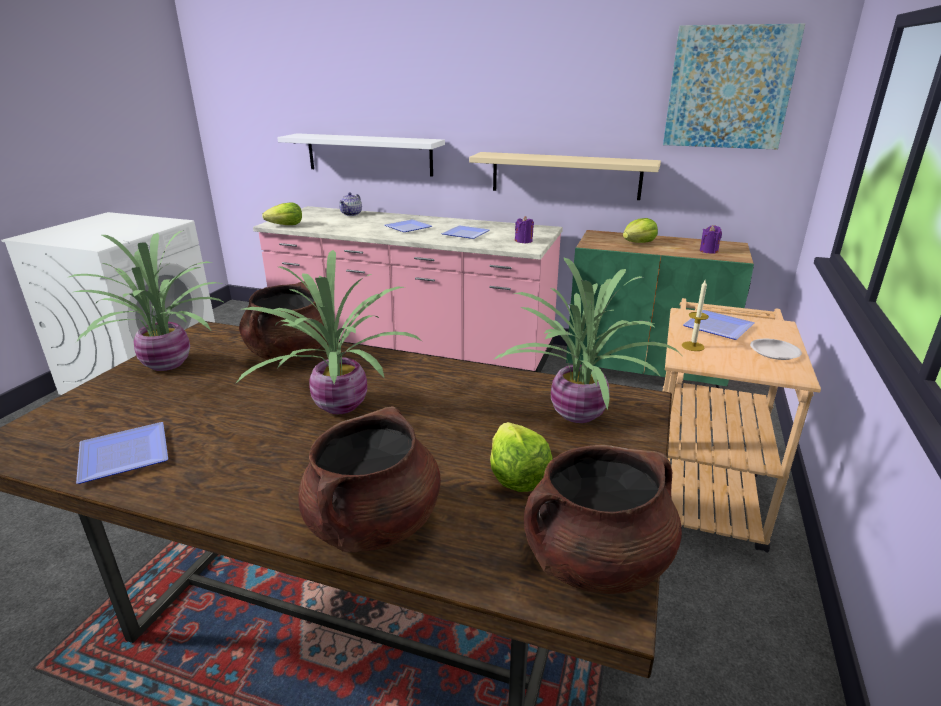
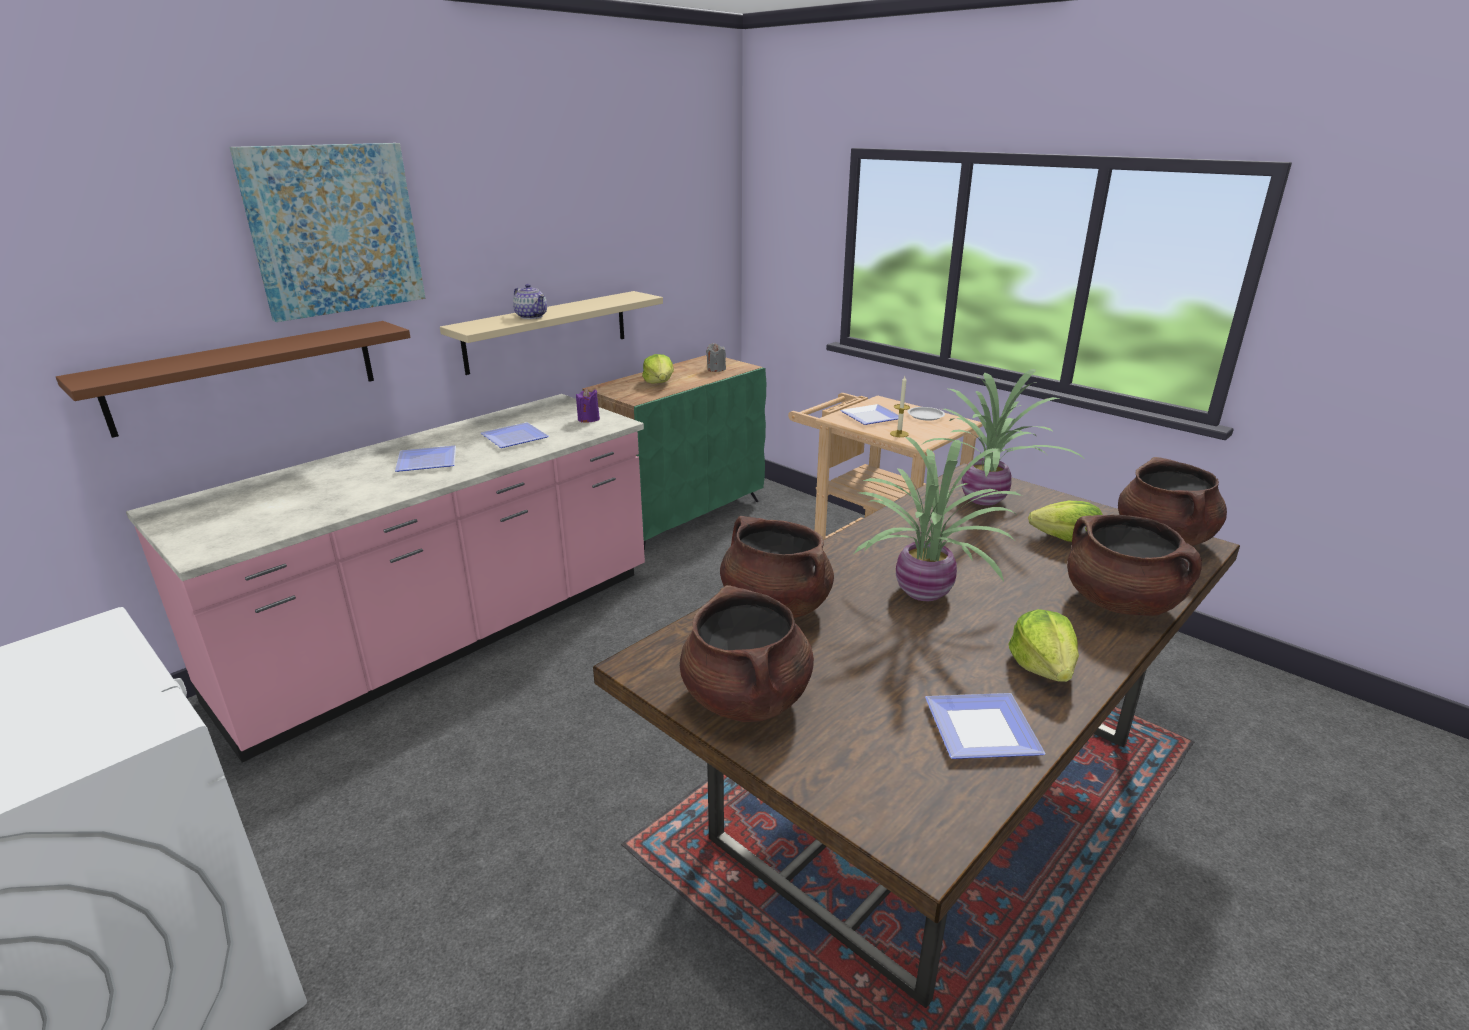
camera: 65 degrees left, 0 degrees up
potted plant [69,230,227,371] -> brown cooking pot [680,585,814,722]
lettuce [262,202,302,225] -> lettuce moved to [1009,609,1079,682]
white shelf [277,133,445,177] -> brown shelf [56,321,410,438]
teapot [339,192,362,216] -> teapot moved to [513,284,547,319]
picture [663,24,805,150] -> picture moved to [229,143,426,322]
purple candle [700,225,722,254] -> grey candle [706,343,726,372]

